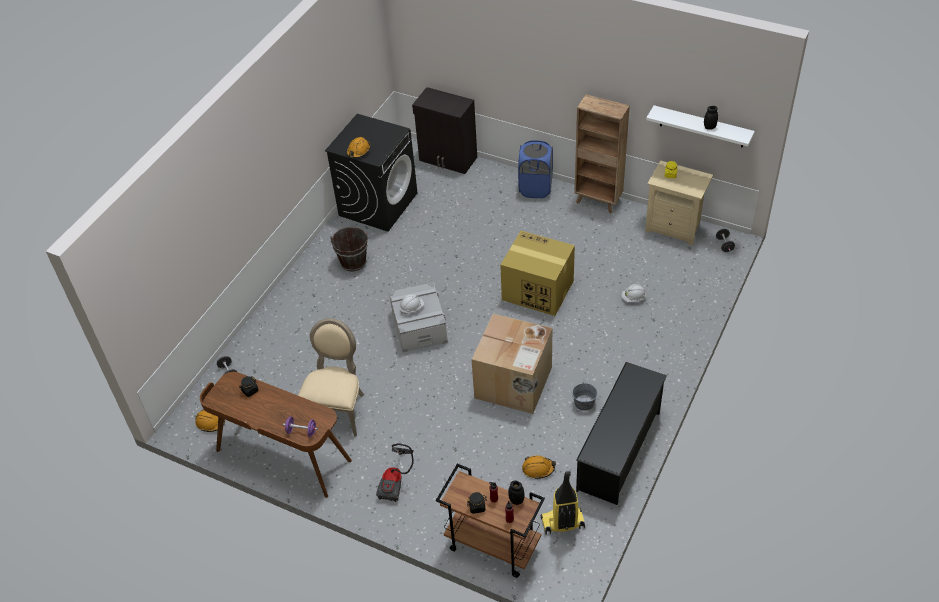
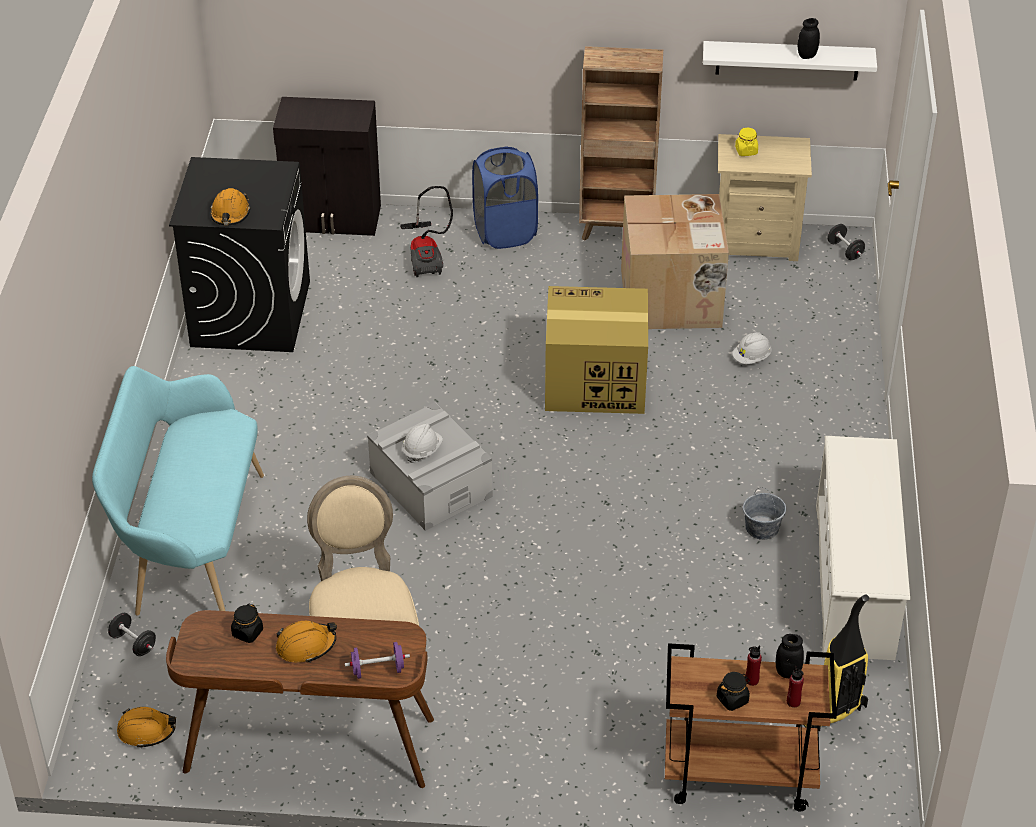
camera: 25 degrees left, 5 degrees down
brown bucket [330,227,368,271] -> none
vacuum cleaner [376,443,414,502] -> vacuum cleaner moved to [400,186,453,277]
cardboard box [471,314,552,414] -> cardboard box moved to [621,194,729,329]
orange hard hat [522,456,556,479] -> orange hard hat moved to [276,621,337,663]
black shoe rack [576,362,667,505] -> white shoe rack [816,436,910,660]
none -> turquoise bench [92,366,264,616]

